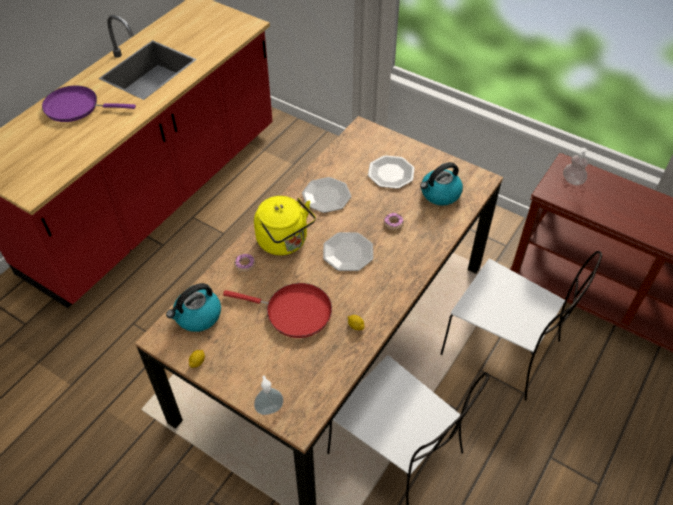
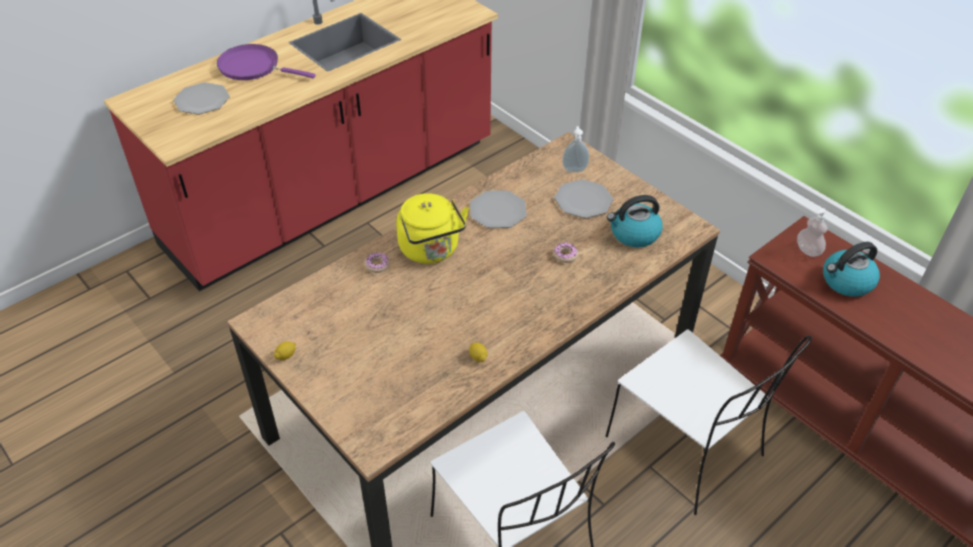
camera: 15 degrees right, 5 degrees down
kettle [166,283,221,332] -> kettle moved to [823,242,880,297]
red frying pan [223,283,332,338] -> none
soap dispenser [254,375,284,415] -> soap dispenser moved to [562,126,589,172]
plate [323,232,373,271] -> plate moved to [173,82,230,115]

